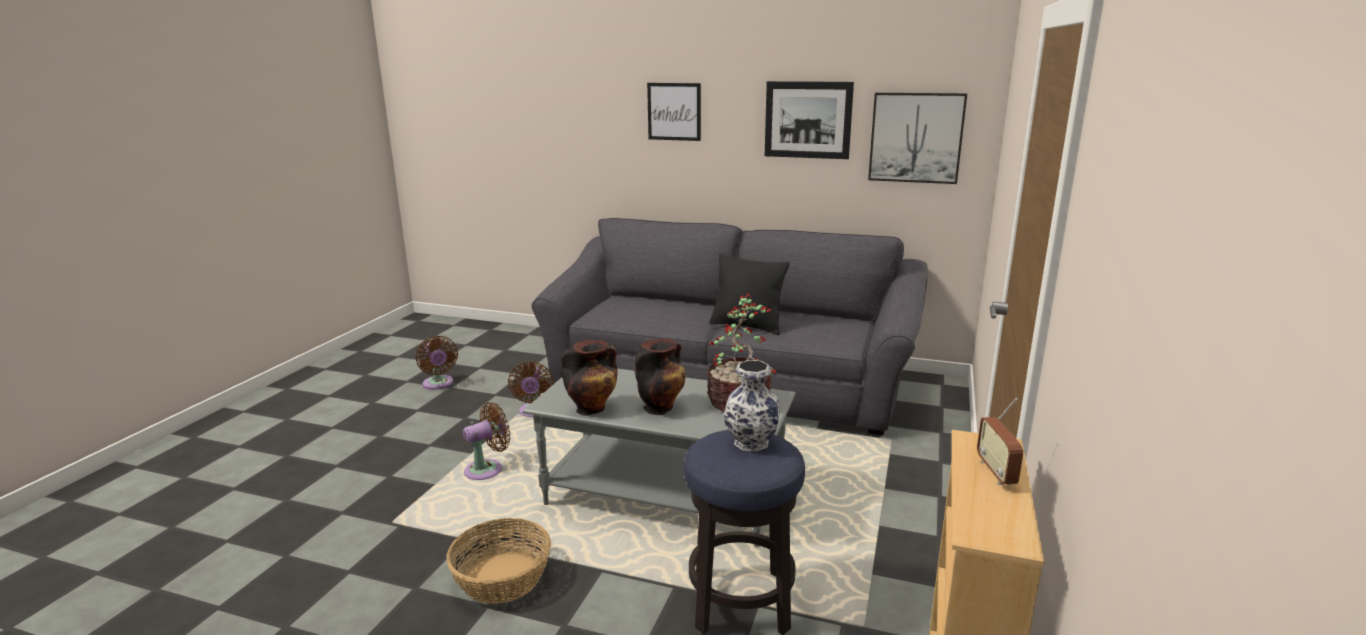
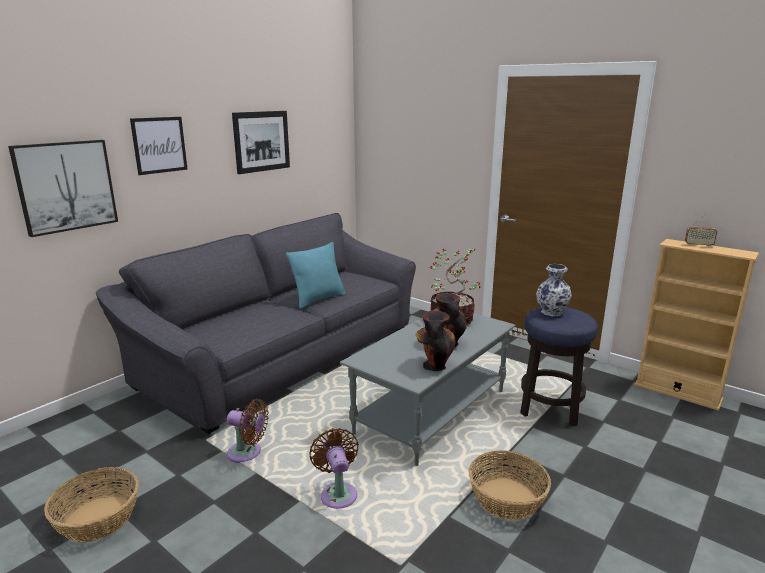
camera: 70 degrees left, 0 degrees up
brown fan [415,336,458,390] -> basket [44,467,139,543]
black pillow [709,254,790,335] -> turquoise pillow [286,242,346,309]
picture [868,93,967,184] -> picture moved to [8,140,118,237]

